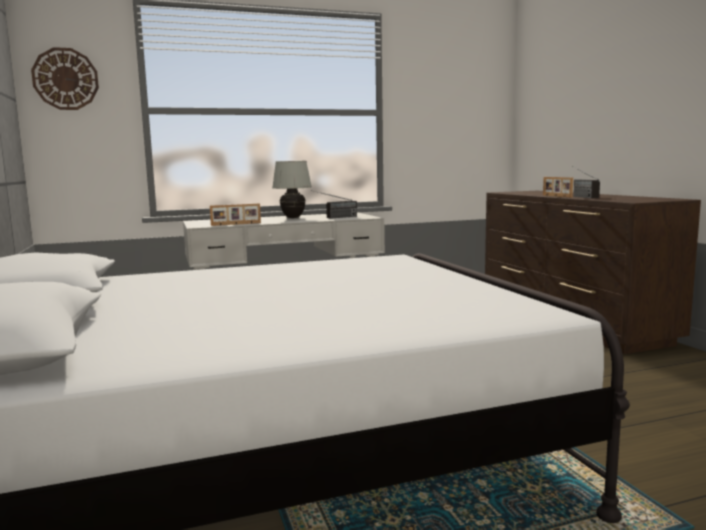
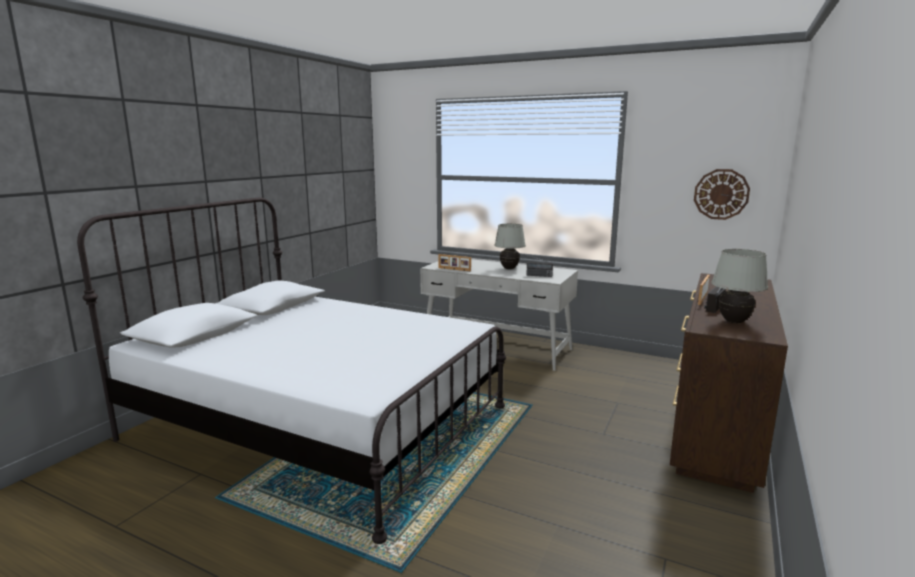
camera: 45 degrees right, 5 degrees up
wall clock [31,47,99,110] -> wall clock moved to [694,169,750,220]
none -> white table lamp [712,249,768,323]

